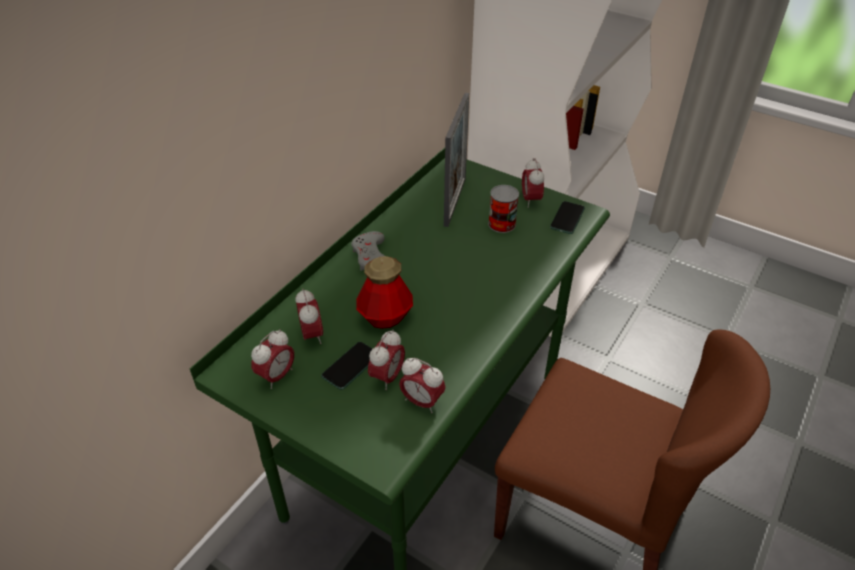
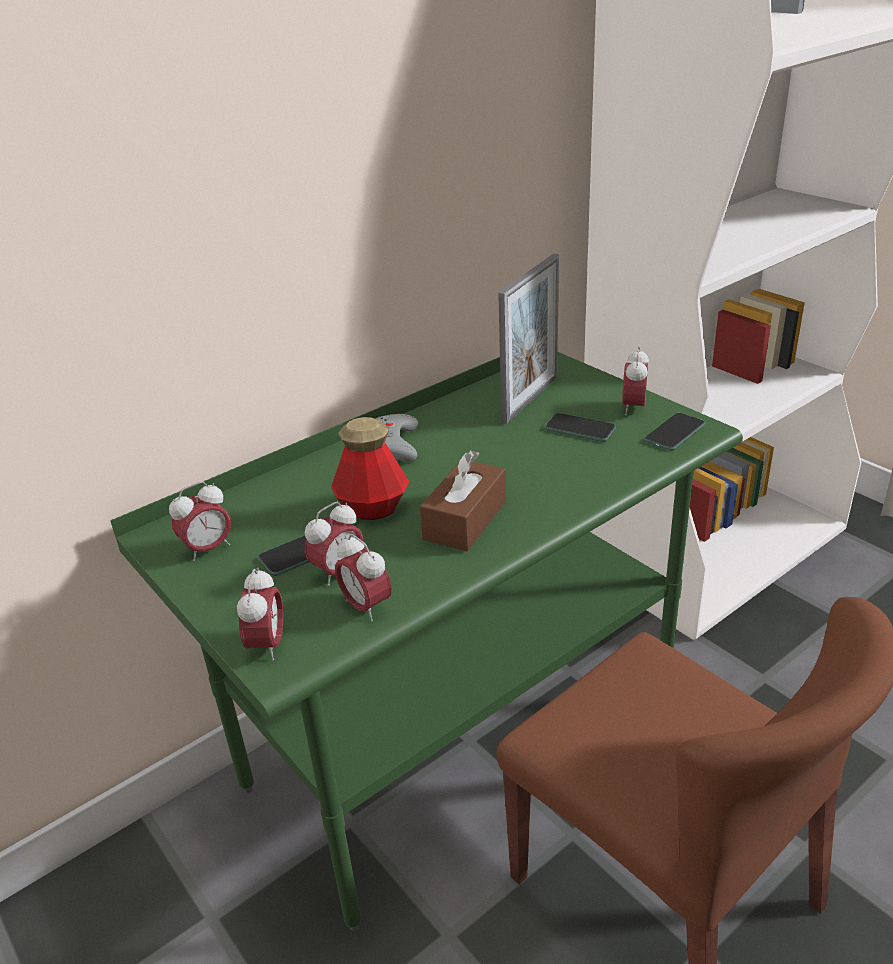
camera: 20 degrees right, 10 degrees down
alarm clock [296,289,323,344] -> alarm clock moved to [237,567,284,661]
can [488,185,519,233] -> phone [545,413,616,442]
none -> brown tissue box [420,450,506,551]

